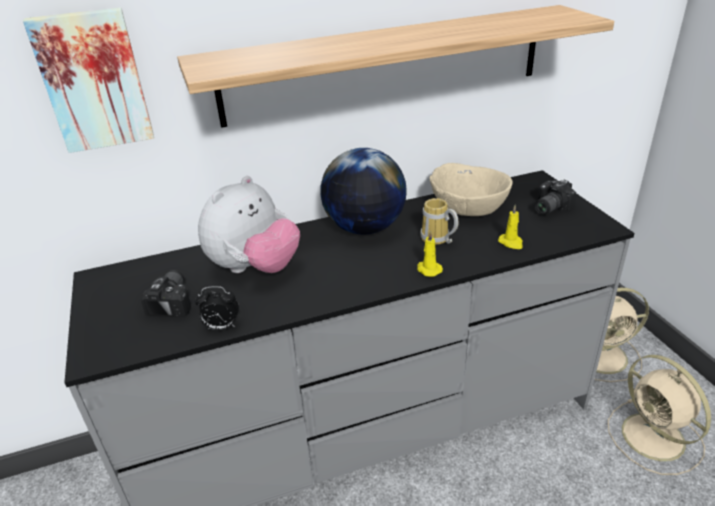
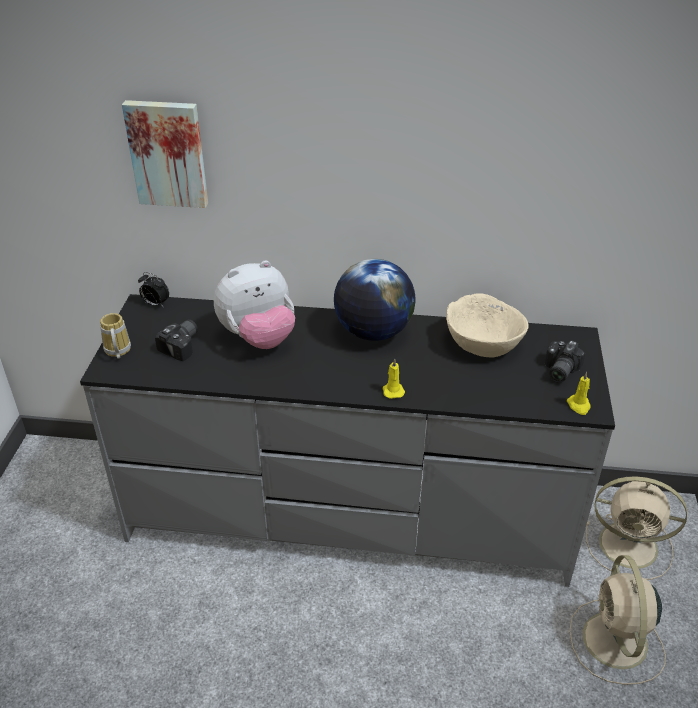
camera: 25 degrees right, 5 degrees up
shelf [177,5,614,128] -> none
alarm clock [195,286,239,330] -> alarm clock moved to [138,272,169,308]
mug [420,198,458,245] -> mug moved to [100,313,131,359]
yellow candle [498,205,523,249] -> yellow candle moved to [567,372,591,415]
camera [535,180,577,215] -> camera turned 45 degrees counterclockwise [545,340,585,383]

